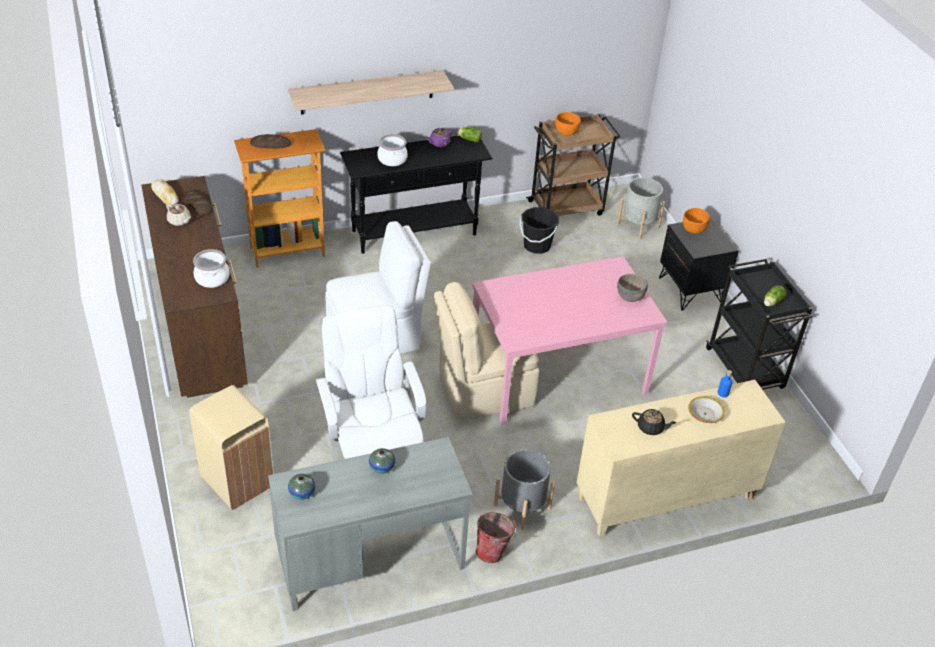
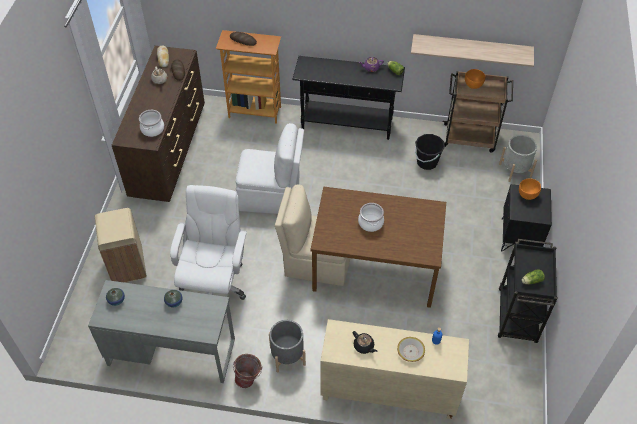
camera: 30 degrees right, 10 degrees up
shelf [288,70,454,115] -> shelf moved to [411,34,534,67]
cooking pot [377,134,408,166] -> cooking pot moved to [358,203,384,232]
pink dining table [472,256,667,425] -> brown dining table [311,187,446,308]
grey bowl [617,274,648,302] -> none

